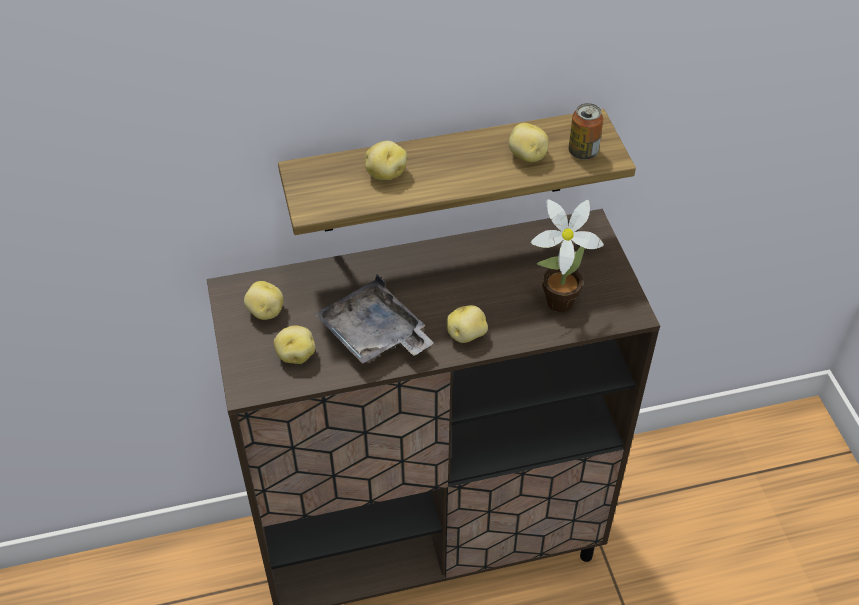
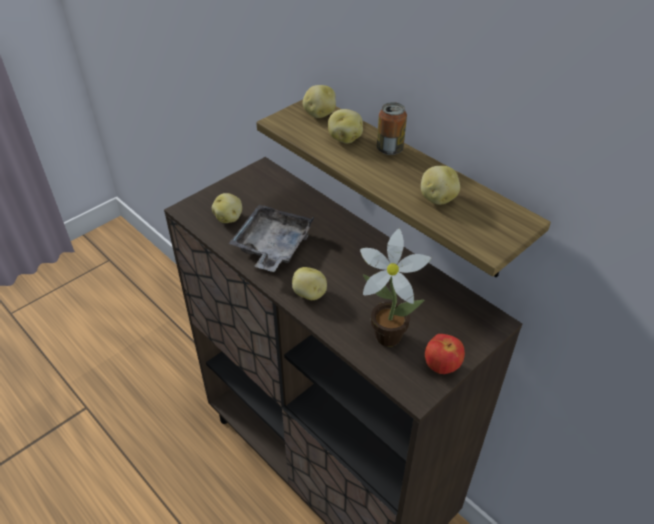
camera: 60 degrees right, 5 degrees down
potato [244,281,284,320] -> potato moved to [303,85,336,118]
can [569,103,603,160] -> can moved to [377,102,407,155]
none -> apple [425,334,465,374]

